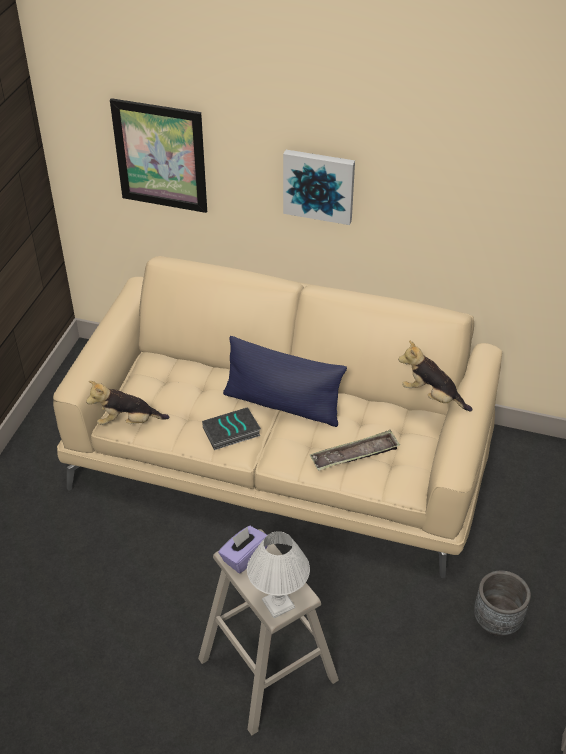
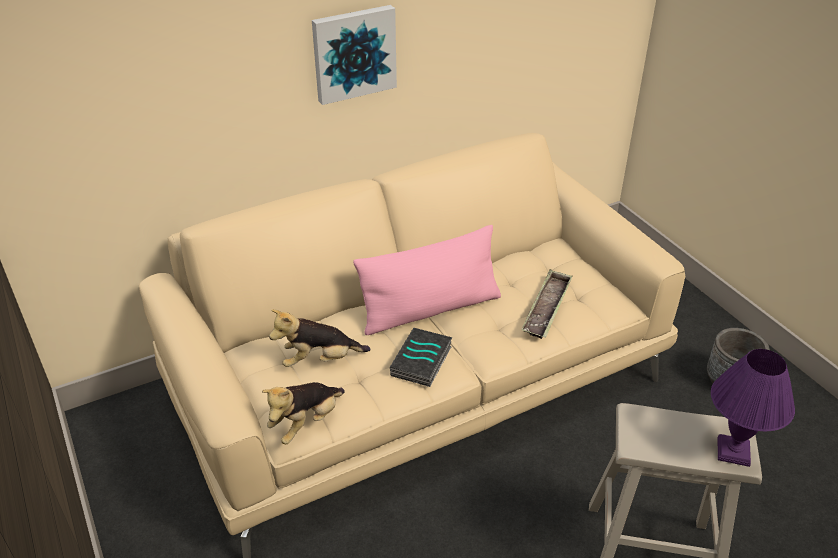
camera: 45 degrees left, 5 degrees down
picture [110,98,207,213] -> none
purple tissue box [218,526,268,573] -> none
blue pillow [223,336,347,427] -> pink pillow [353,225,501,335]
white table lamp [247,531,310,618] -> purple table lamp [711,349,795,467]
plush toy [398,340,473,411] -> plush toy moved to [269,309,371,367]

